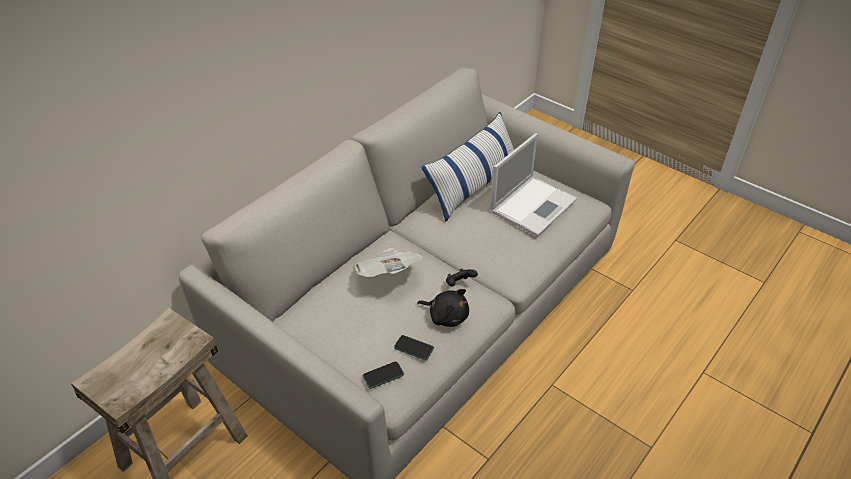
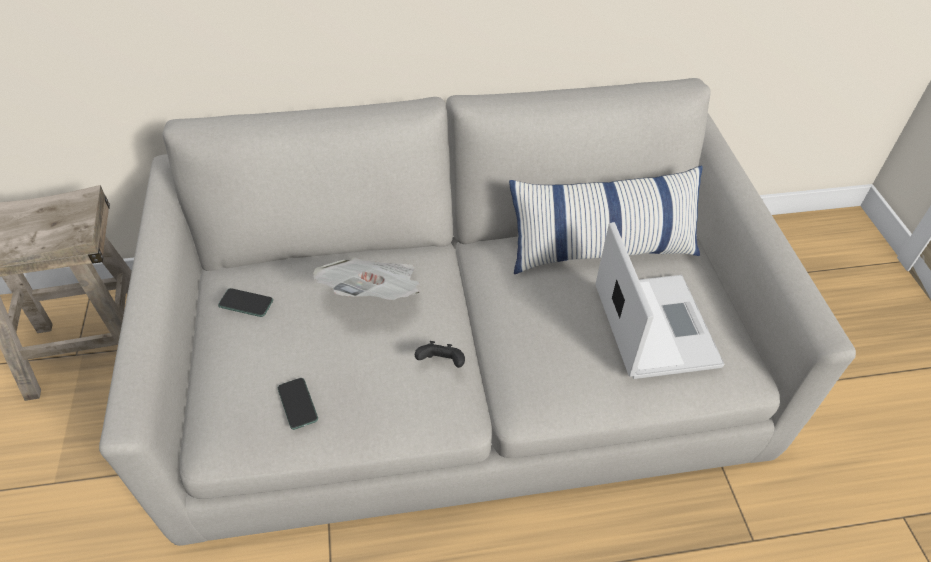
camera: 40 degrees right, 5 degrees up
phone [363,361,404,389] -> phone moved to [218,288,273,317]
black plush toy [417,289,469,327] -> none
laptop [490,133,577,236] -> laptop turned 90 degrees counterclockwise [595,222,725,379]

